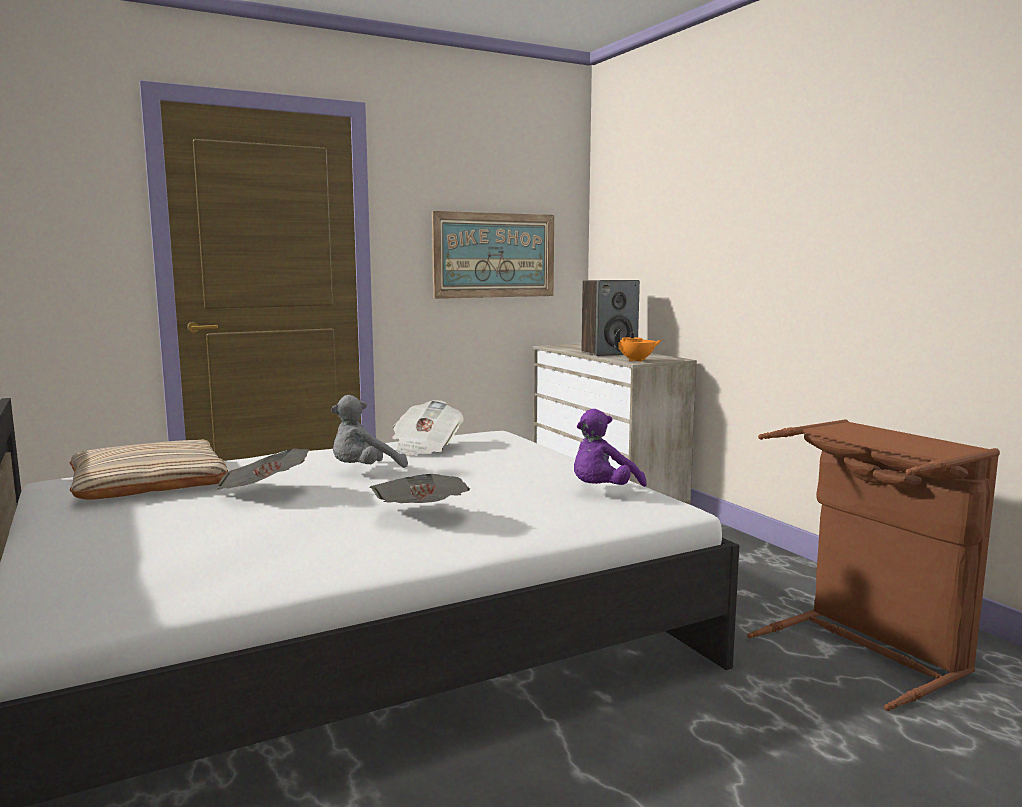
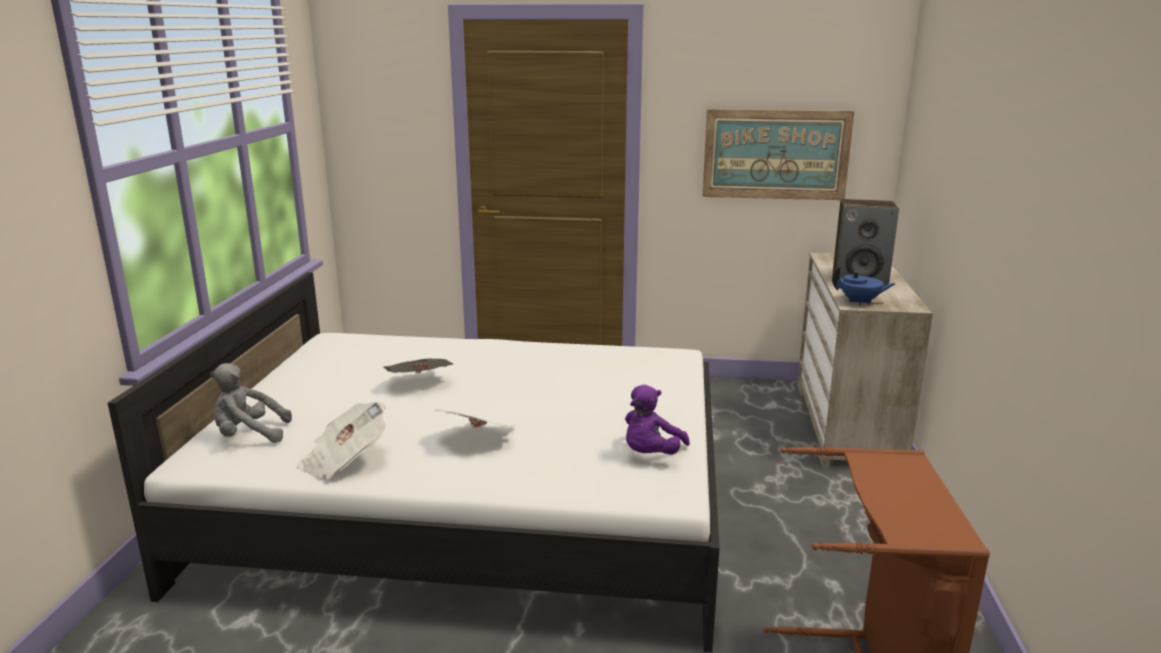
camera: 35 degrees right, 10 degrees up
beige pillow [70,440,228,500] -> none
grey plush toy [331,395,408,468] -> grey plush toy moved to [210,363,292,443]
newspaper [392,400,464,457] -> newspaper moved to [297,402,386,478]
purple plush toy [574,409,647,487] -> purple plush toy turned 45 degrees counterclockwise [625,385,690,455]
orange teapot [614,328,662,362] -> blue teapot [832,266,895,306]

